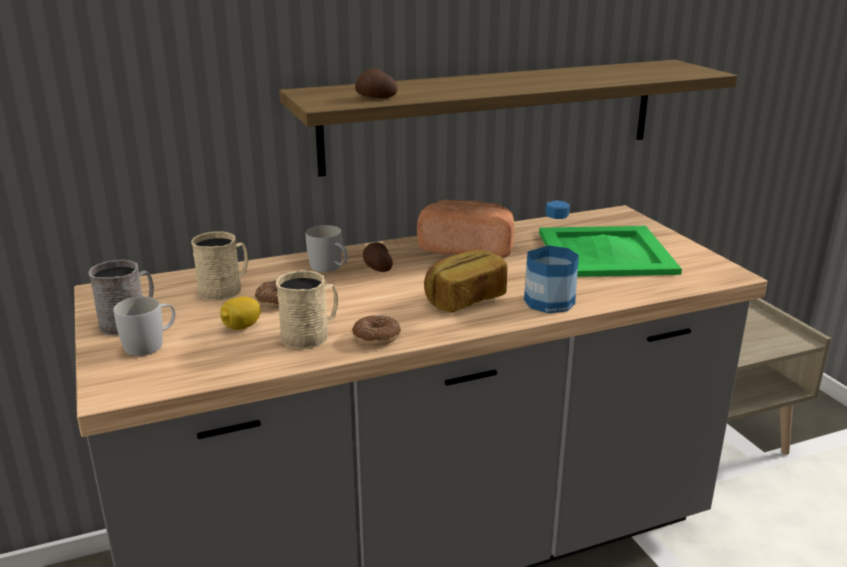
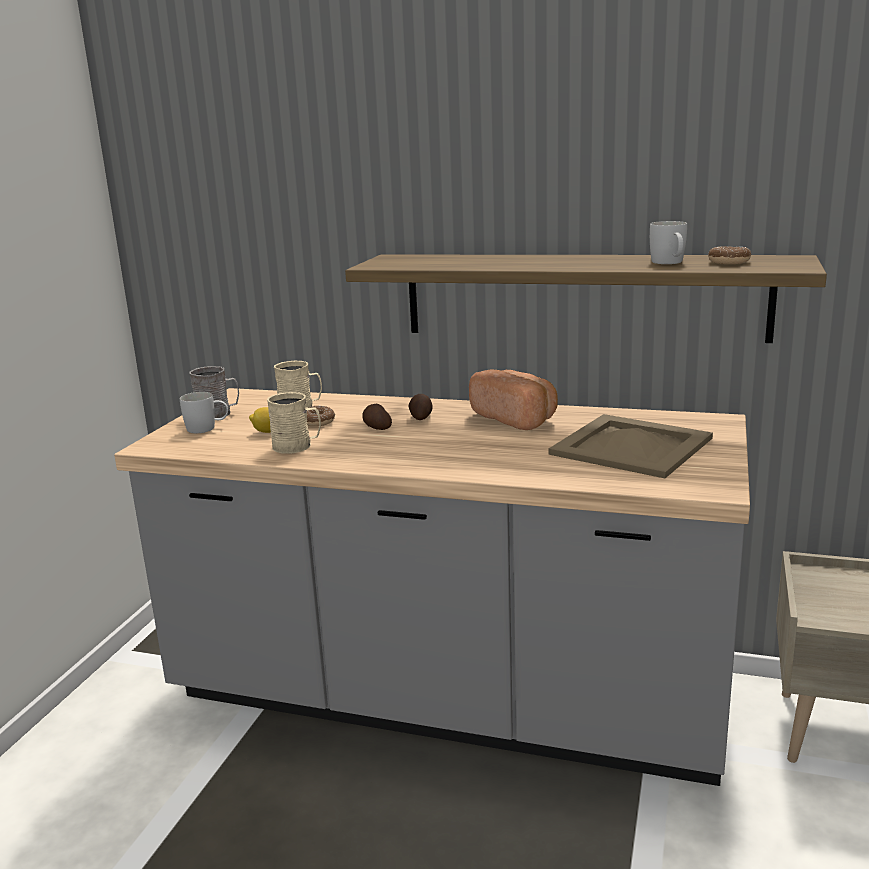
camera: 40 degrees right, 5 degrees down
white mug [306,225,348,272] -> white mug moved to [650,221,687,264]
donut [352,315,401,346] -> donut moved to [708,246,751,264]
potato [355,68,398,98] -> potato moved to [362,404,392,430]
bread [424,250,507,313] -> none
bottle [524,201,579,313] -> none
green tray [539,226,682,277] -> beige tray [548,414,713,478]

